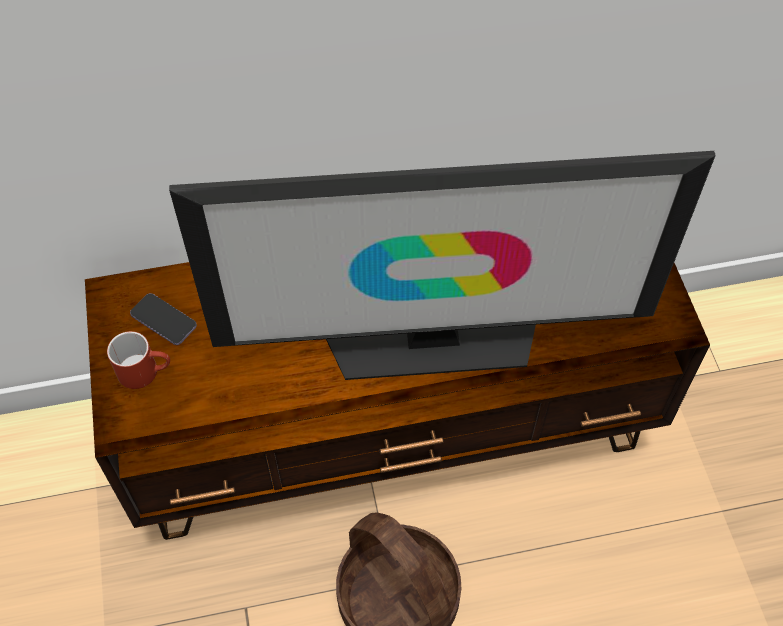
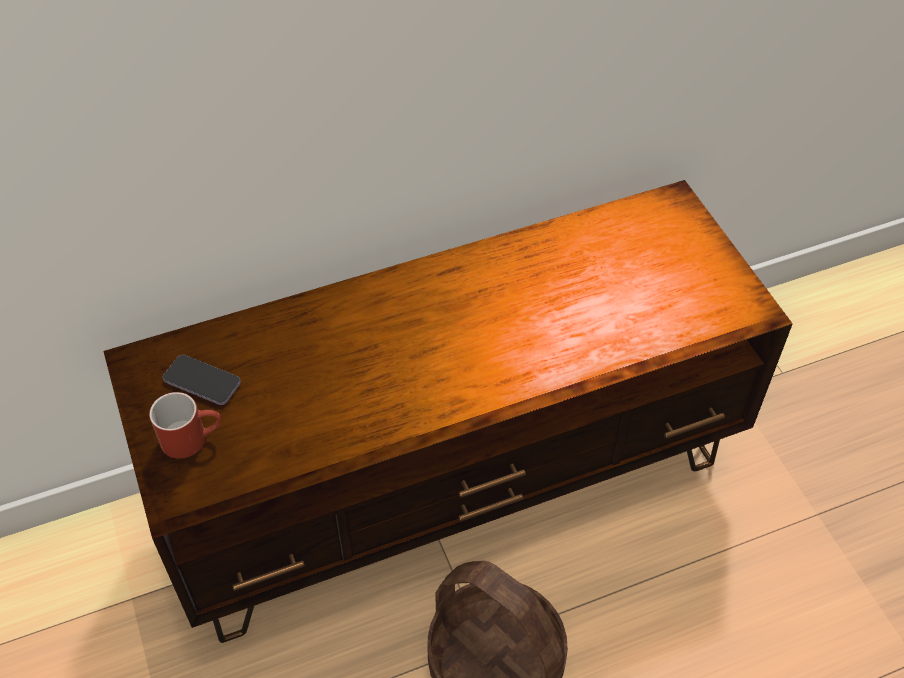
camera: 10 degrees left, 5 degrees down
television [169,151,716,380] -> none

